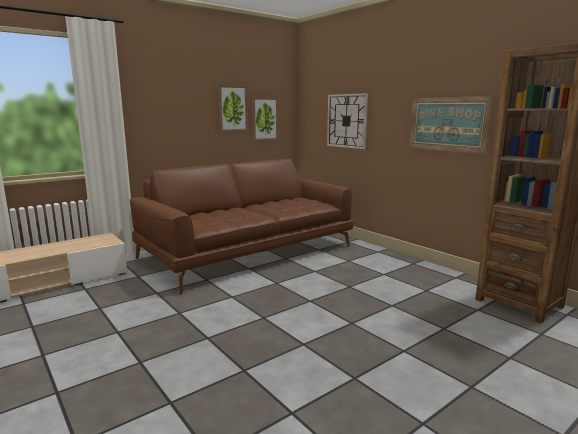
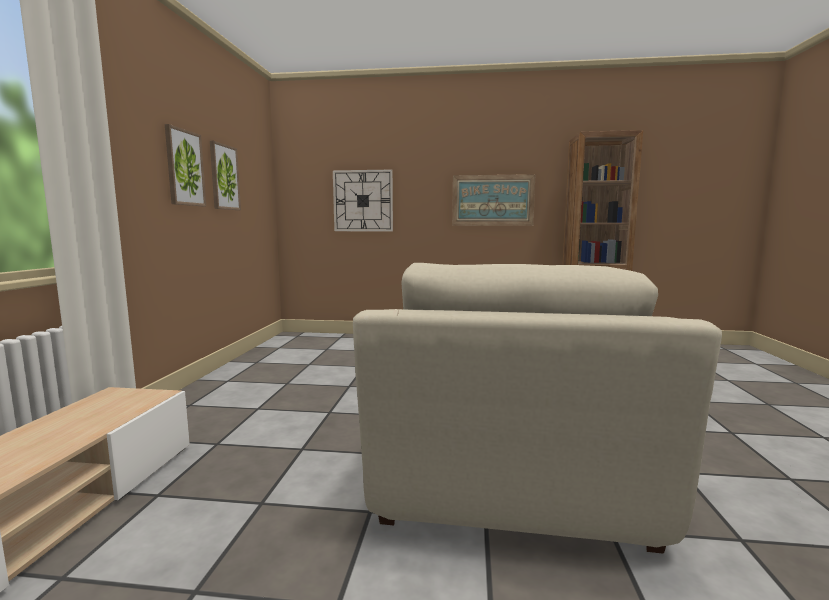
camera: 45 degrees left, 5 degrees down
brown sofa [130,159,354,295] -> none
picture [252,98,278,140] -> picture moved to [165,124,206,206]
none -> beige armchair [353,263,722,554]

